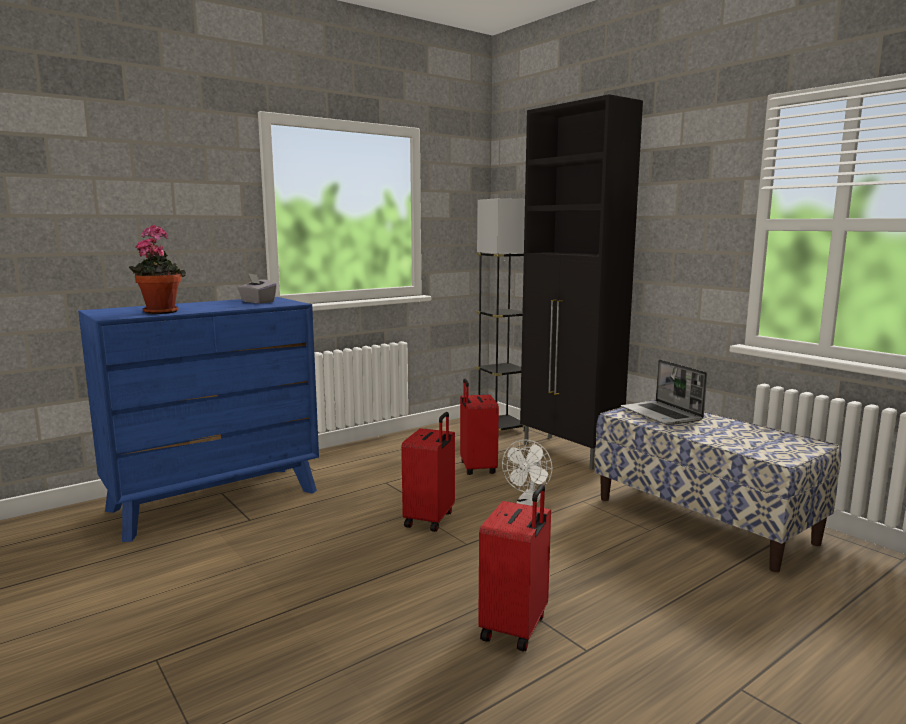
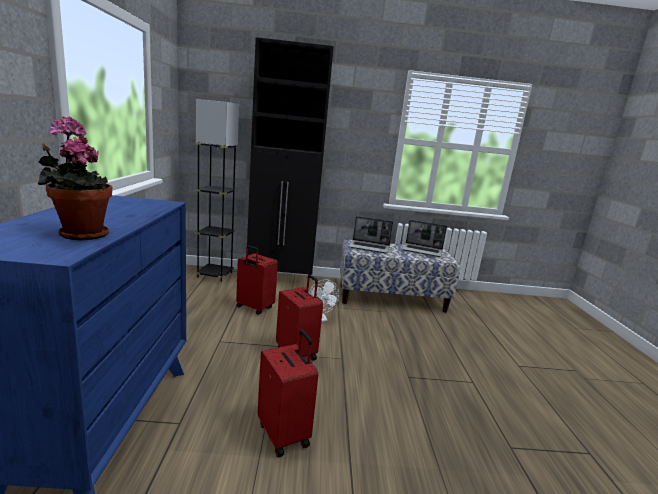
camera: 55 degrees left, 5 degrees up
grey tissue box [237,274,277,304] -> none
red suitcase [478,484,551,651] -> red suitcase moved to [258,330,318,457]
none -> laptop [402,220,447,257]

